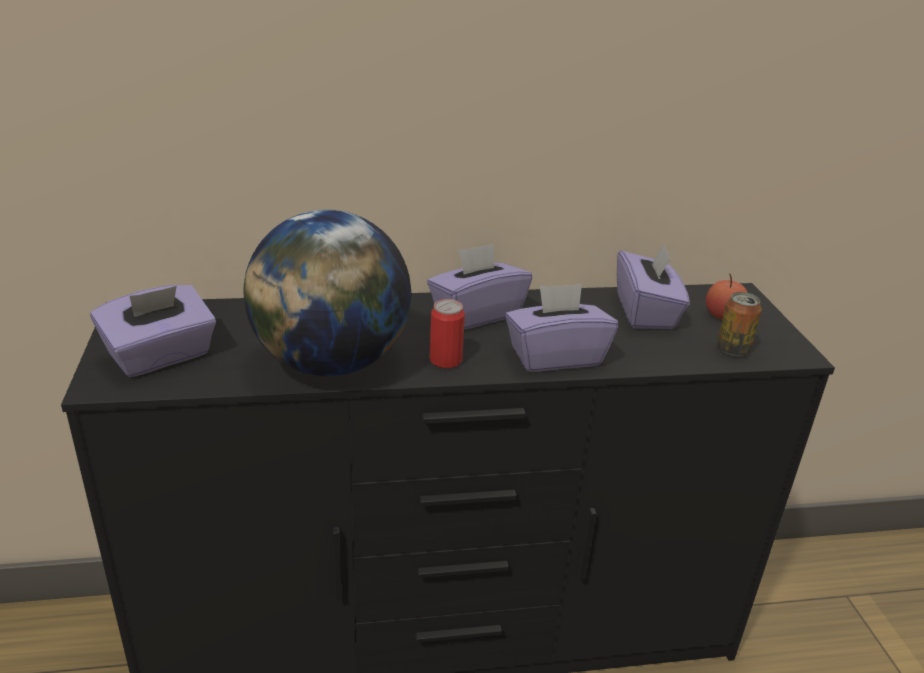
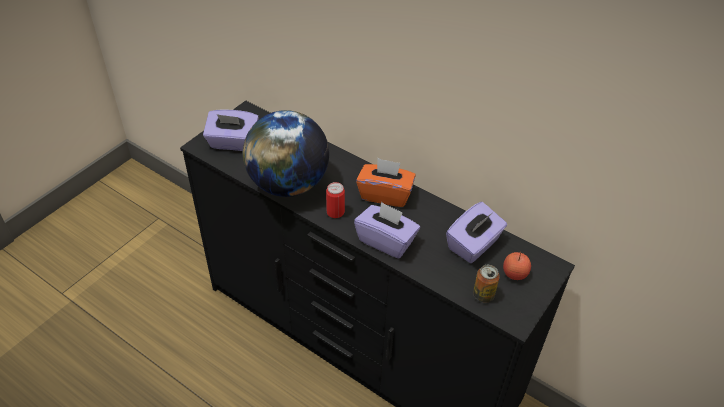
camera: 45 degrees right, 15 degrees up
purple tissue box [427,243,532,329] -> orange tissue box [356,158,416,207]

